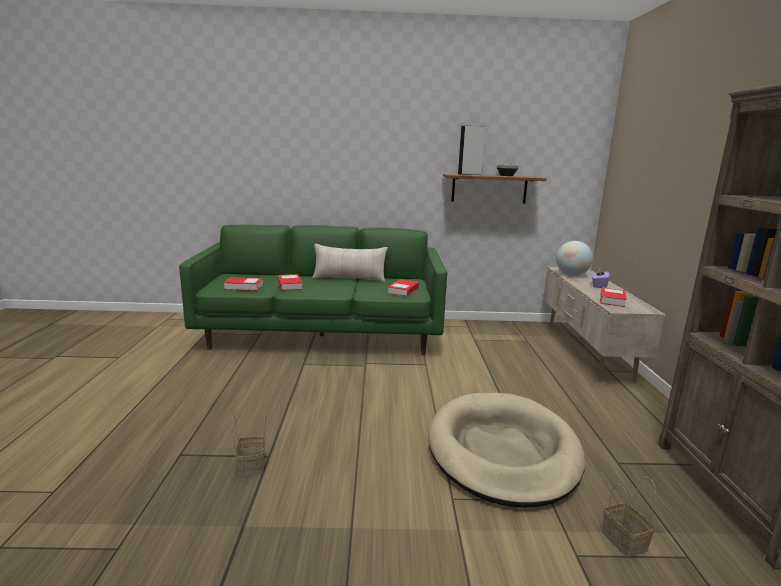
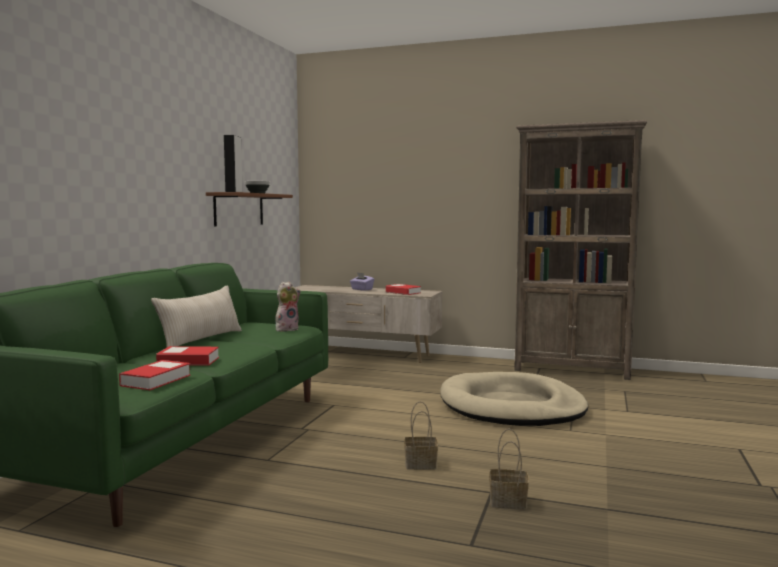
camera: 70 degrees left, 10 degrees down
book [388,279,419,297] -> plush toy [275,282,301,331]
globe [556,241,593,276] -> none
basket [602,477,656,557] -> basket moved to [404,401,438,470]

